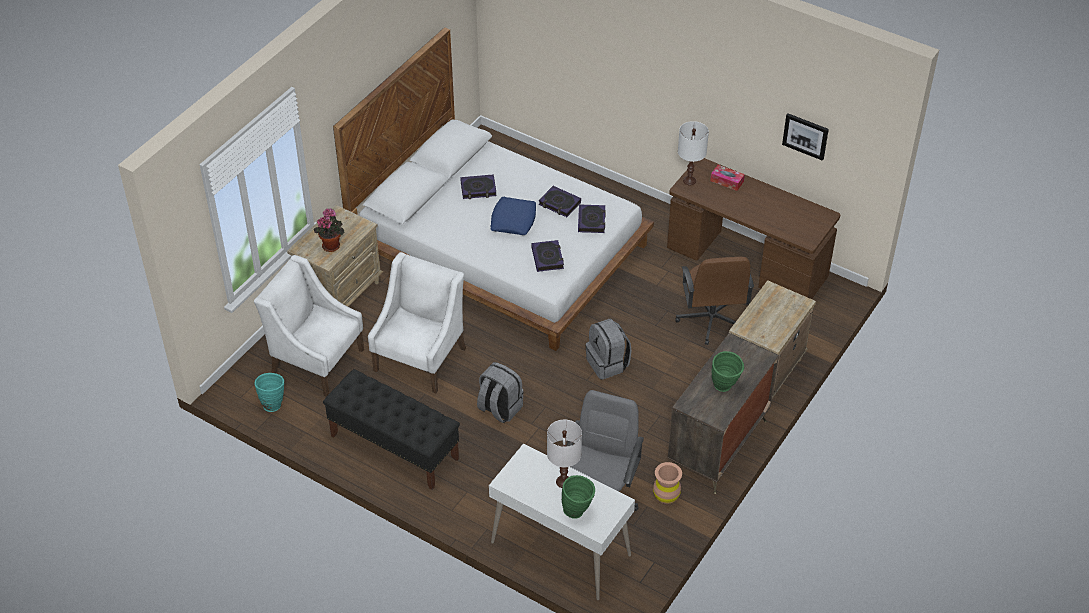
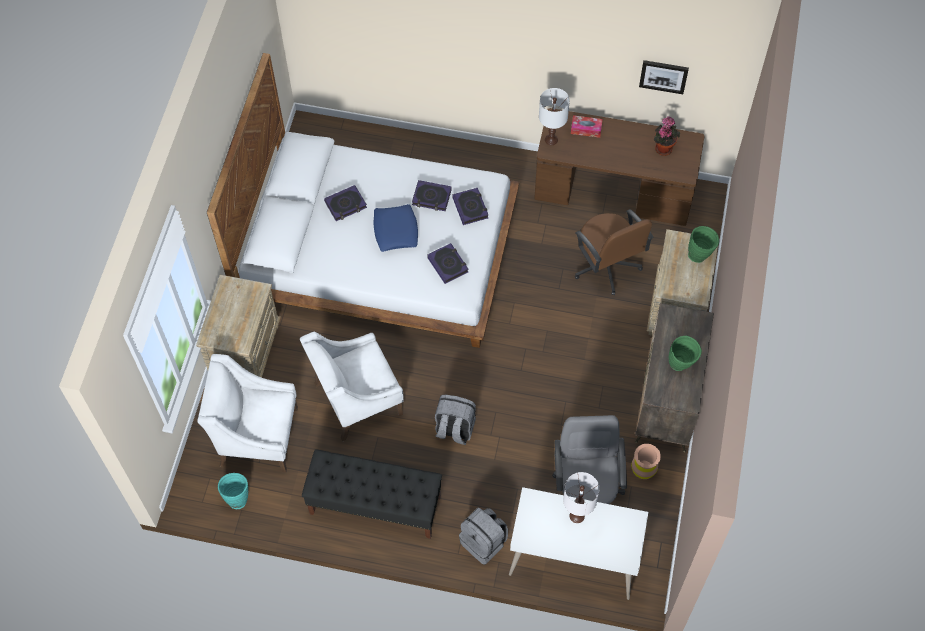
camera: 20 degrees left, 15 degrees up
potted plant [314,208,344,252] -> potted plant moved to [654,116,680,156]
white armchair [368,252,466,393] -> white armchair turned 120 degrees counterclockwise [300,332,403,442]
green vase [562,475,595,519] -> green vase moved to [688,226,719,263]
grey backpack [585,319,631,380] -> grey backpack moved to [459,507,508,565]

